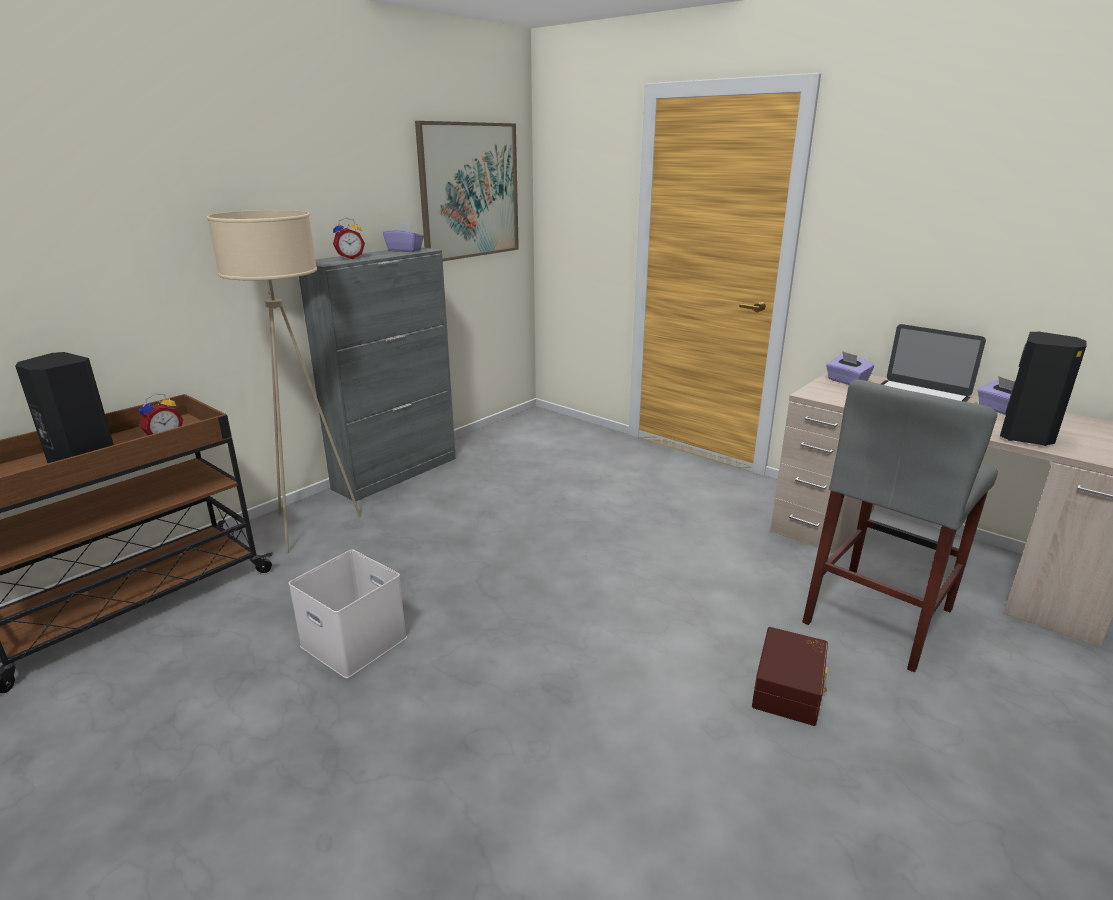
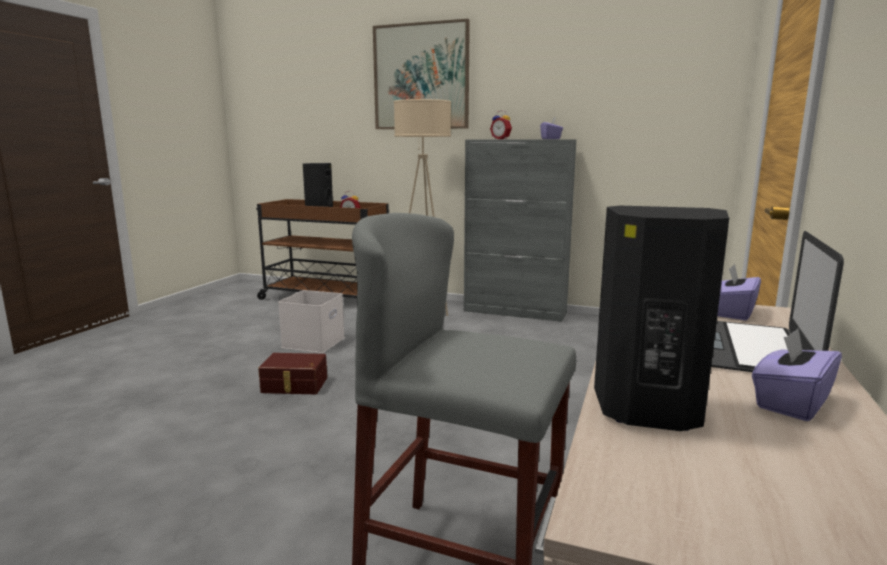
camera: 70 degrees right, 10 degrees down
picture [415,121,519,261] -> picture moved to [373,19,470,129]
brown storage box [752,627,828,726] -> brown storage box moved to [258,353,327,394]

